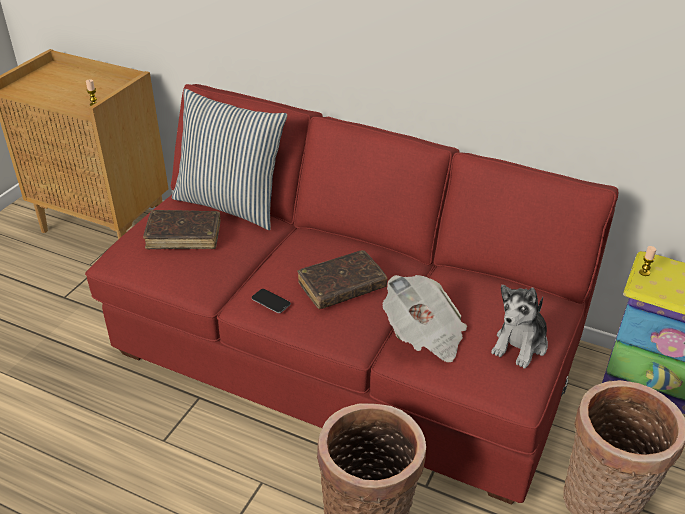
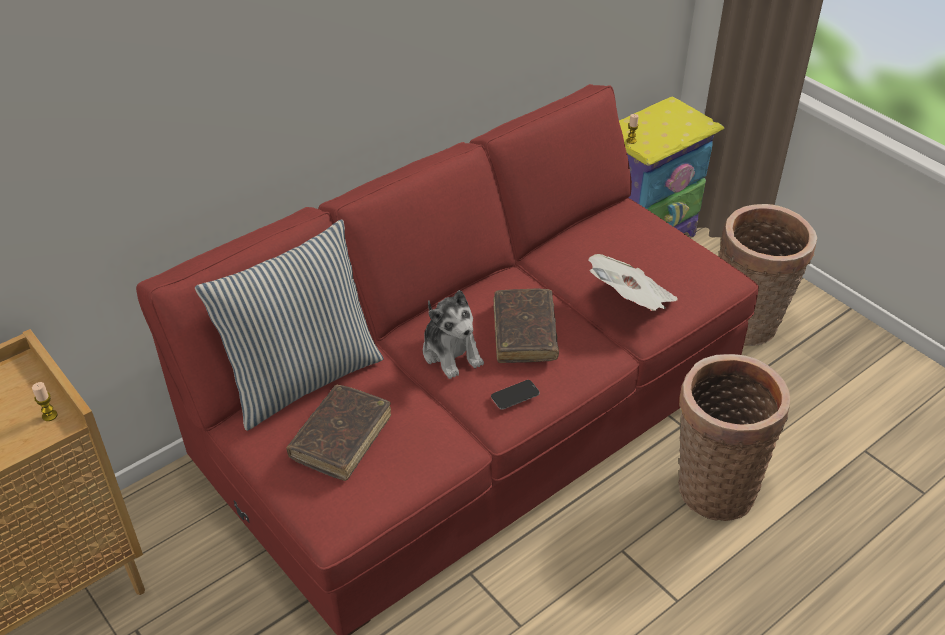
camera: 65 degrees left, 5 degrees up
plush toy [491,285,548,368] -> plush toy moved to [423,290,484,379]

